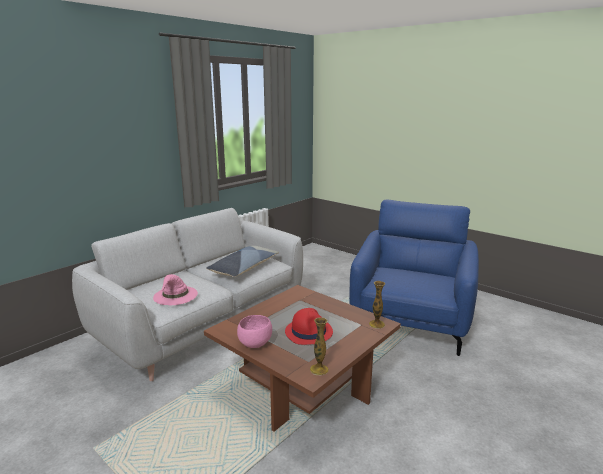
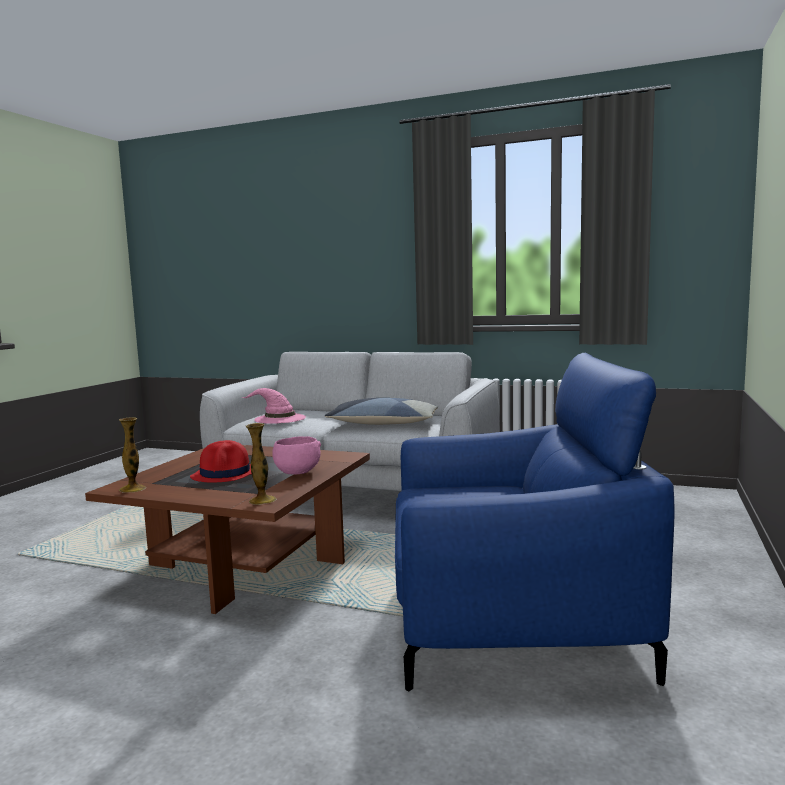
camera: 70 degrees right, 10 degrees down
pink bowl [237,315,272,348] -> pink bowl moved to [272,436,321,474]

